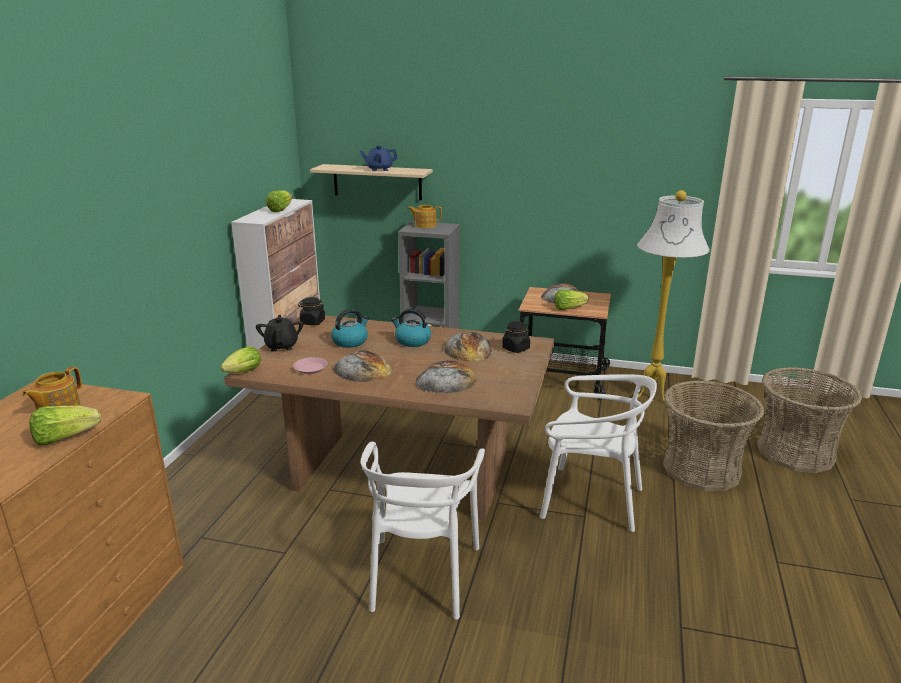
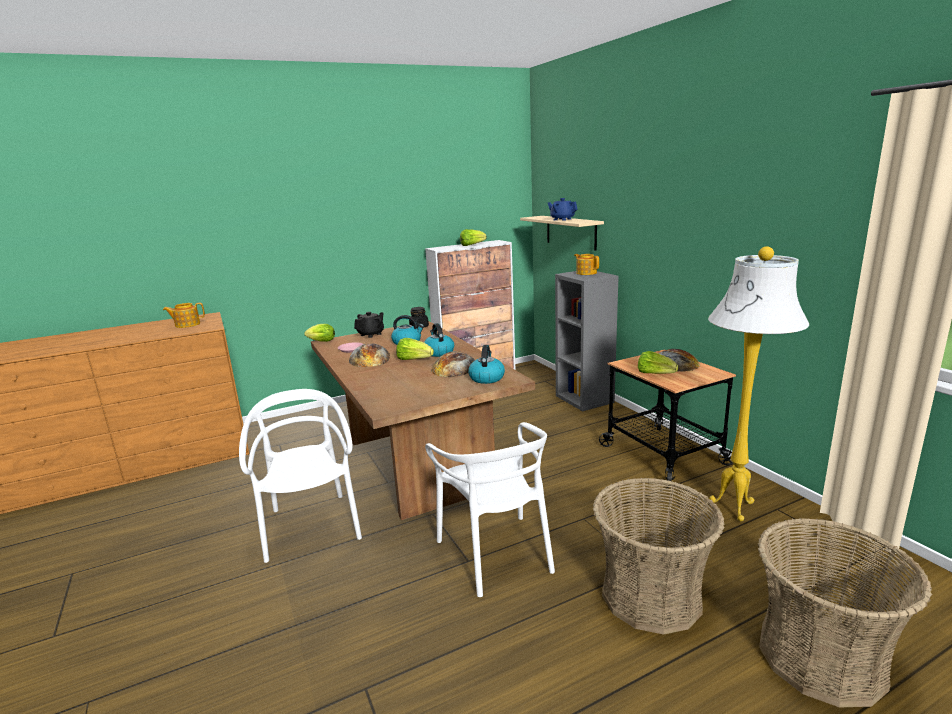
camera: 50 degrees right, 5 degrees down
lettuce [29,406,101,446] -> lettuce moved to [396,338,434,360]
white chair [361,442,485,620] -> white chair turned 105 degrees clockwise [239,389,362,563]
bread [415,361,477,393] -> none
black jar [502,321,530,353] -> kettle [468,345,505,384]

